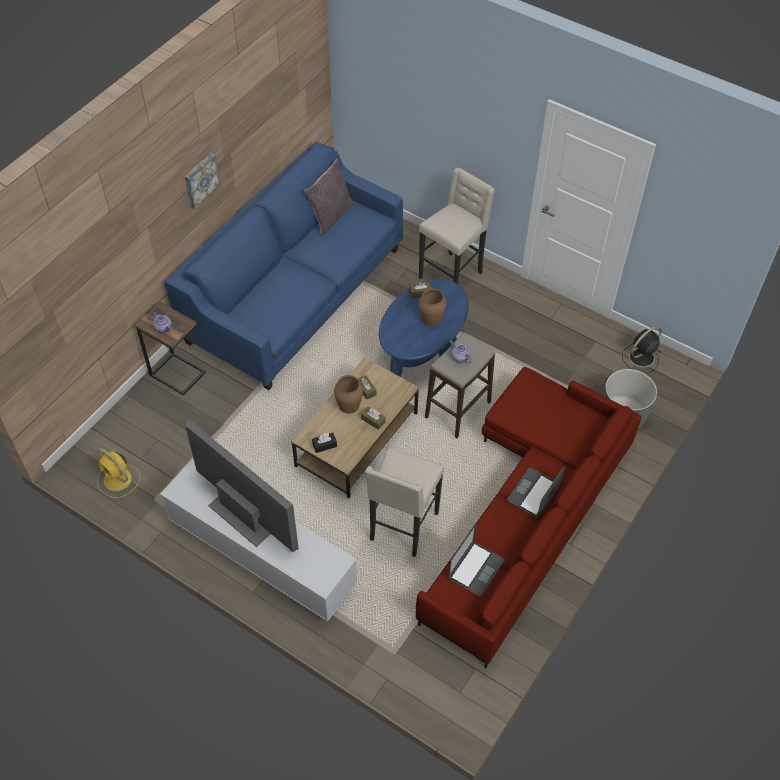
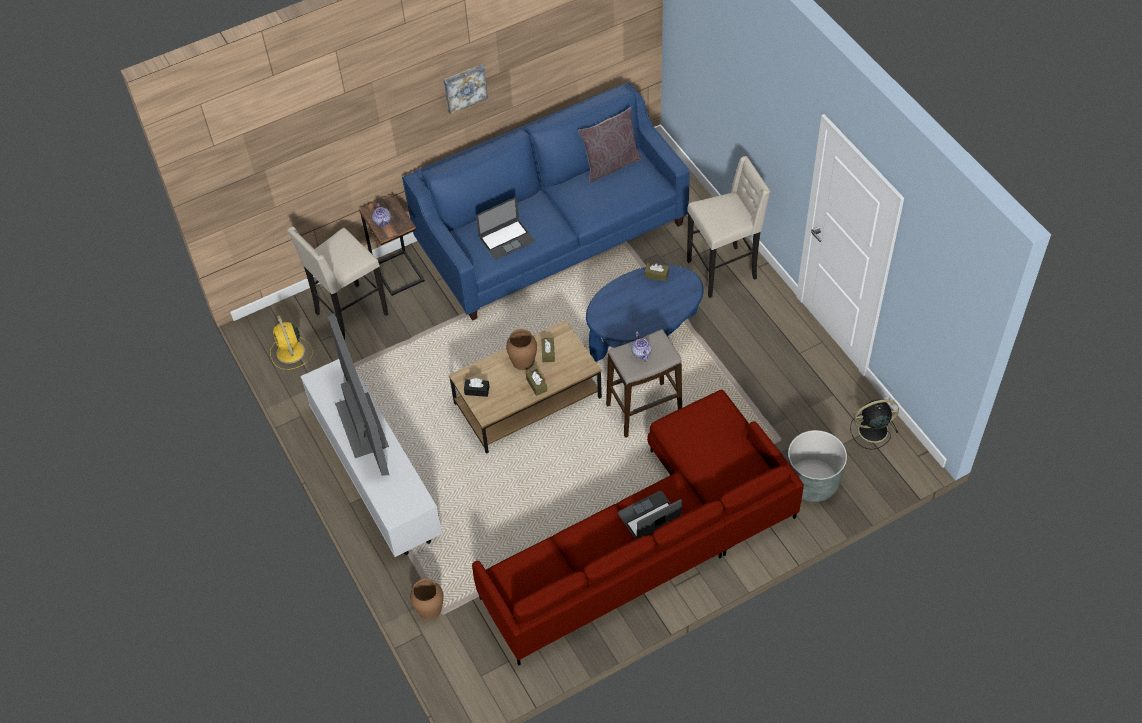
camera: 30 degrees right, 0 degrees up
beige stool [365,447,444,557] -> beige stool moved to [287,227,388,340]
brown vase [419,288,446,326] -> brown vase moved to [410,579,443,620]
laptop [448,524,504,596] -> laptop moved to [476,197,535,260]

